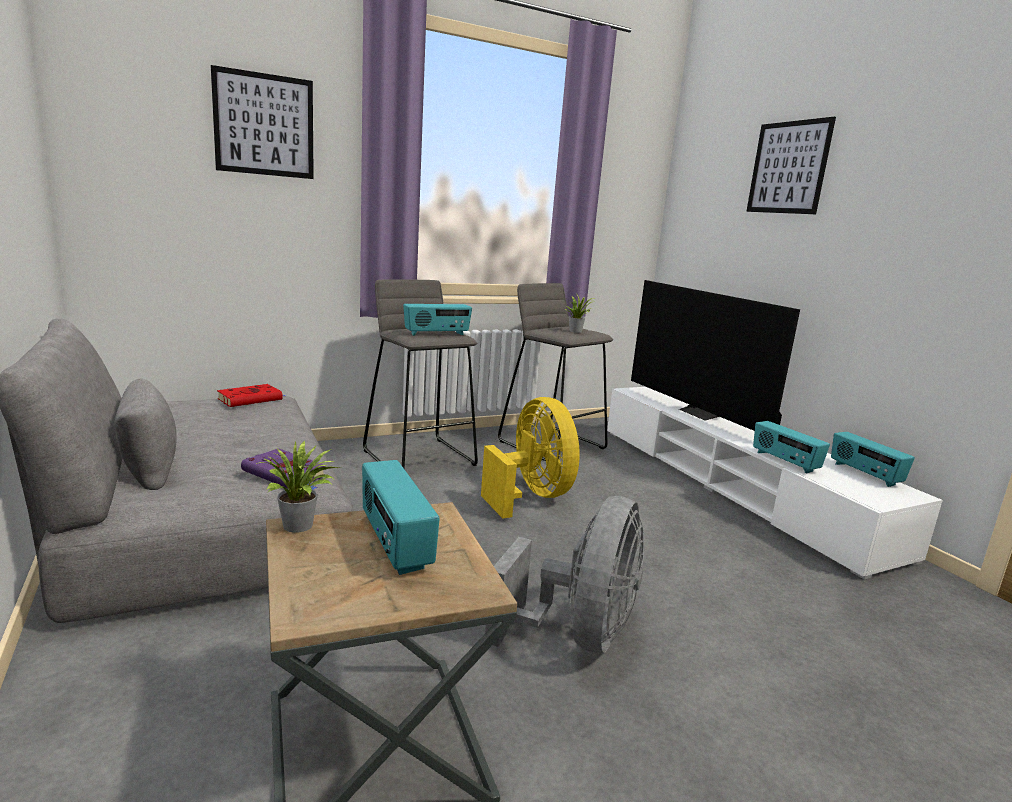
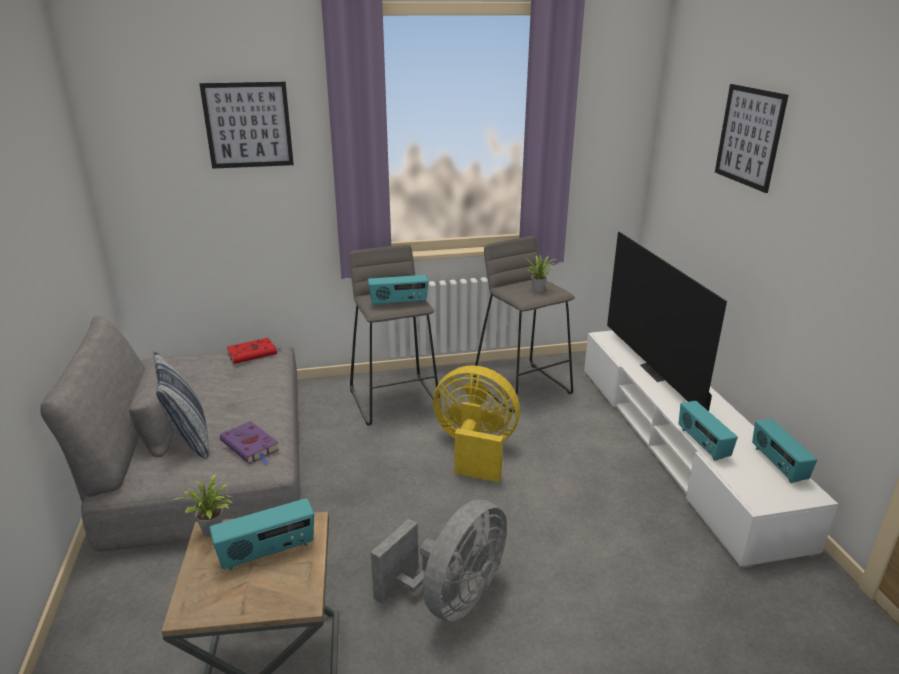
camera: 15 degrees right, 10 degrees up
radio [362,460,440,575] -> radio turned 105 degrees counterclockwise [209,498,314,570]
yellow fan [481,397,580,519] -> yellow fan turned 60 degrees counterclockwise [433,365,520,482]
none -> pillow [153,351,209,459]

